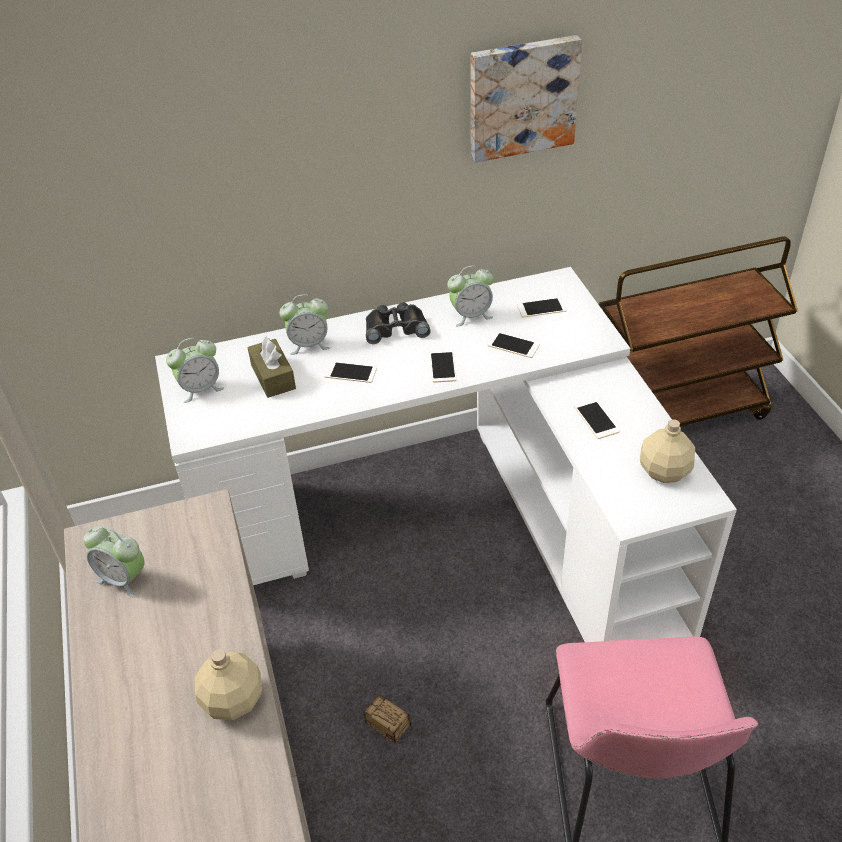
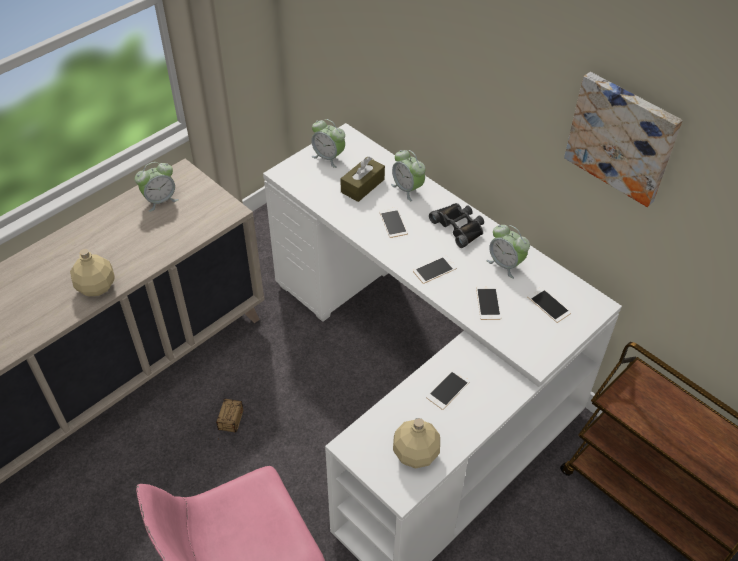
camera: 60 degrees right, 5 degrees up
alarm clock [83,526,145,598] -> alarm clock turned 120 degrees counterclockwise [135,162,179,212]

